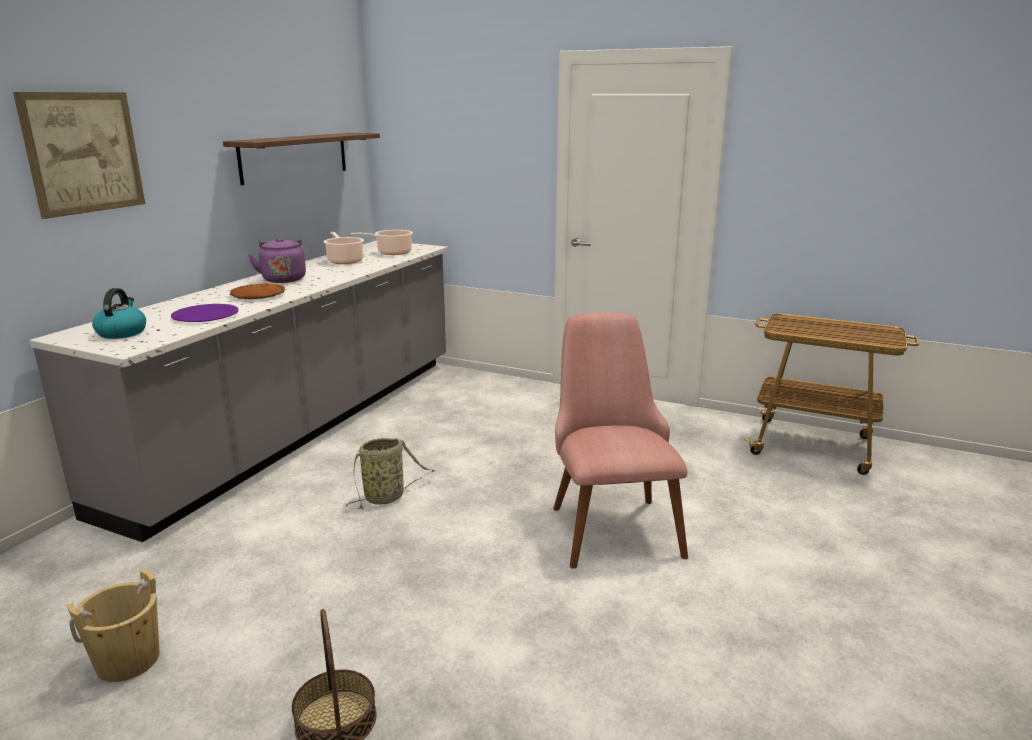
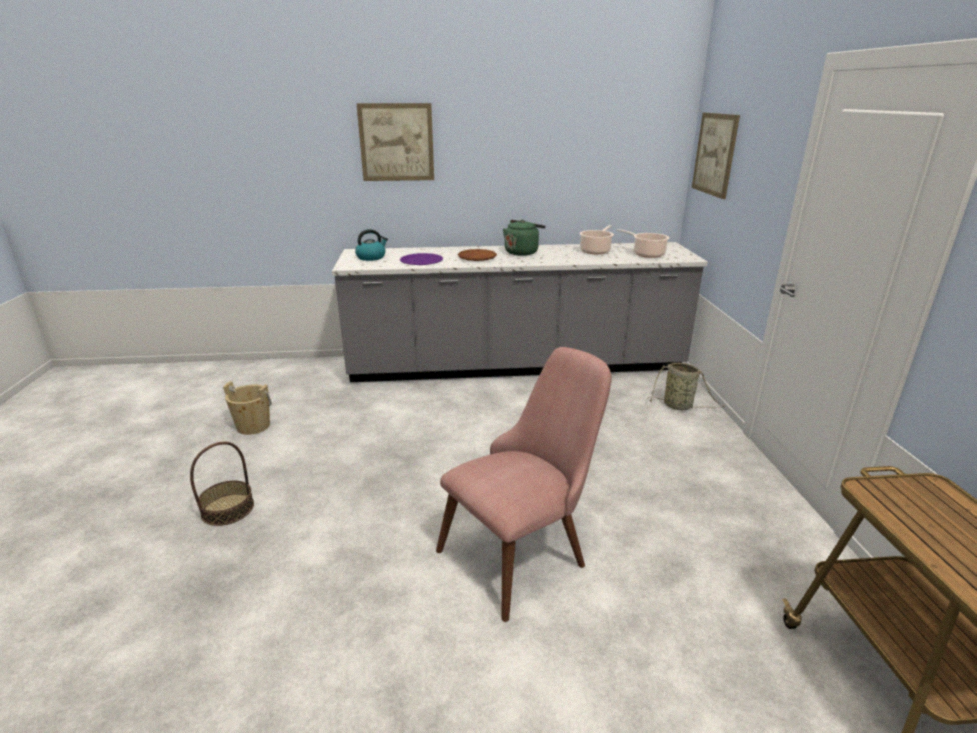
camera: 60 degrees right, 5 degrees up
shelf [223,133,380,185] -> none
purple kettle [248,237,306,283] -> green kettle [503,220,545,256]
basket [345,438,435,509] -> basket moved to [648,363,725,410]
none -> picture [692,113,740,199]

